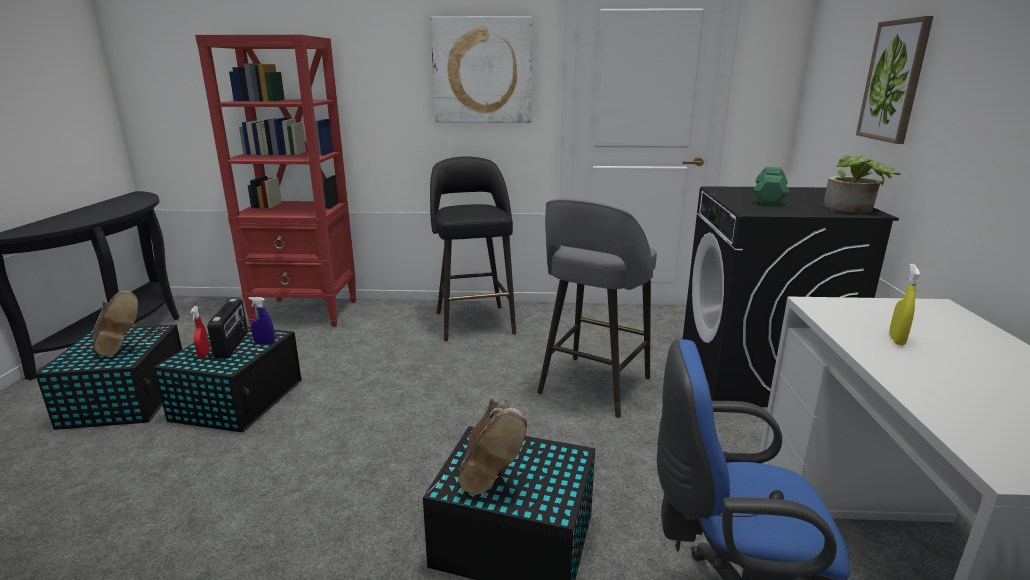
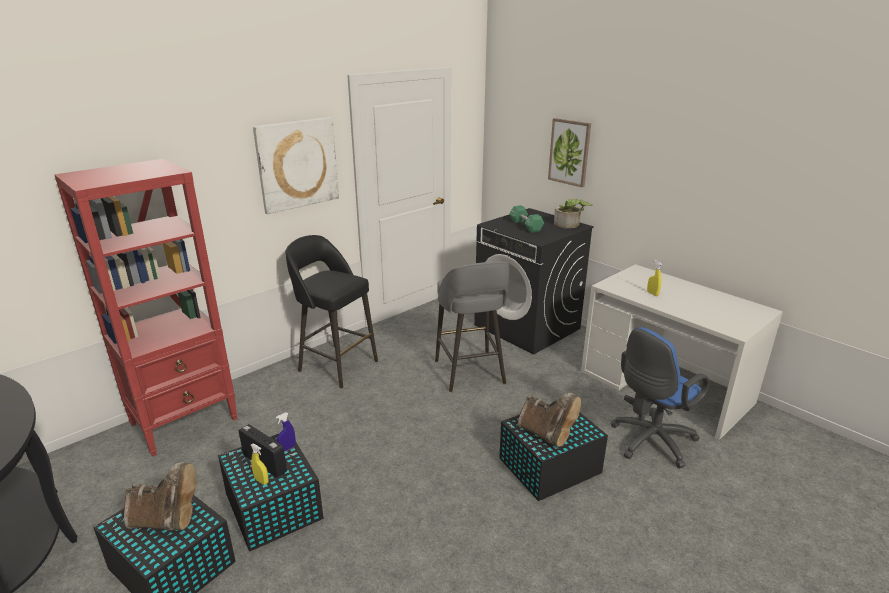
camera: 45 degrees left, 5 degrees up
red spray bottle [190,306,210,359] -> yellow spray bottle [251,443,269,485]

